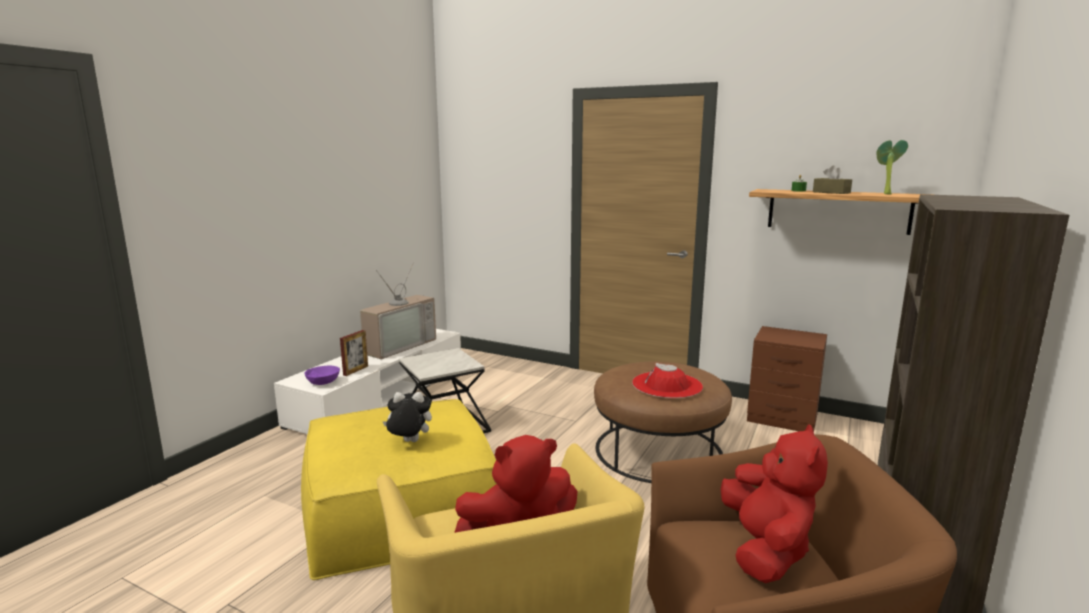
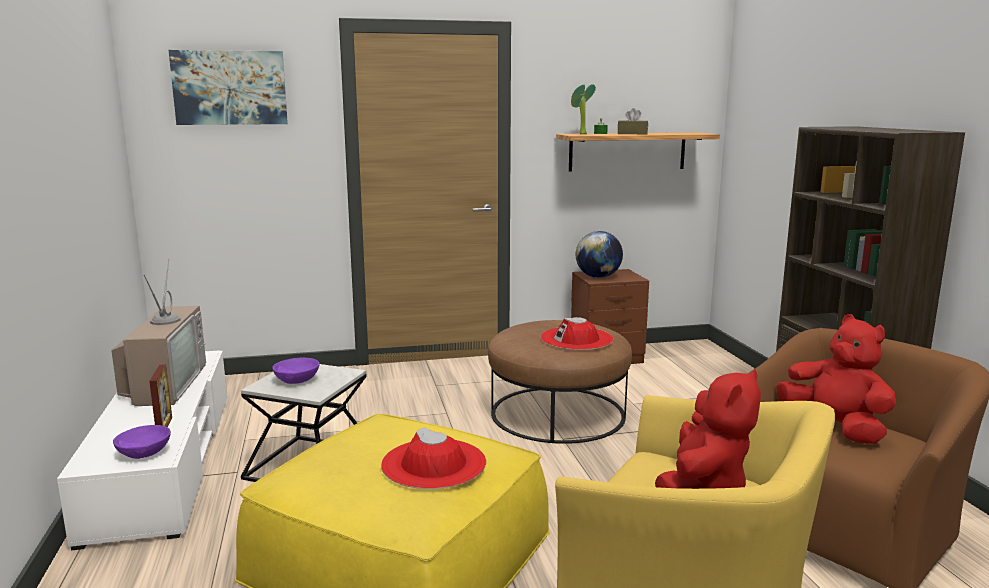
camera: 40 degrees left, 0 degrees up
plush toy [382,392,432,442] -> red hat [381,427,486,489]
potted plant [876,140,908,195] -> potted plant moved to [571,84,596,134]
none -> picture [169,50,288,125]
none -> purple bowl [272,358,320,384]
none -> globe [576,231,623,278]

